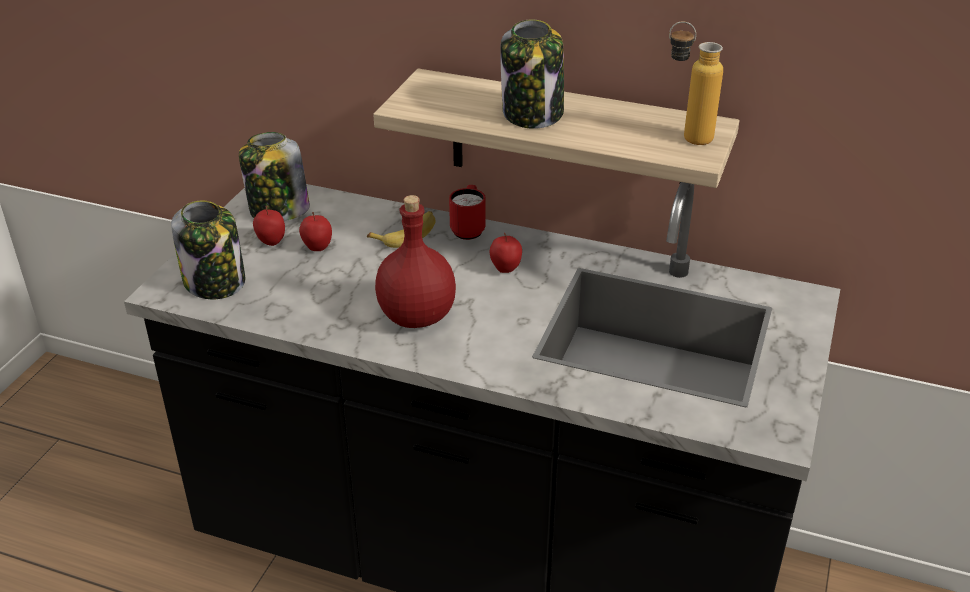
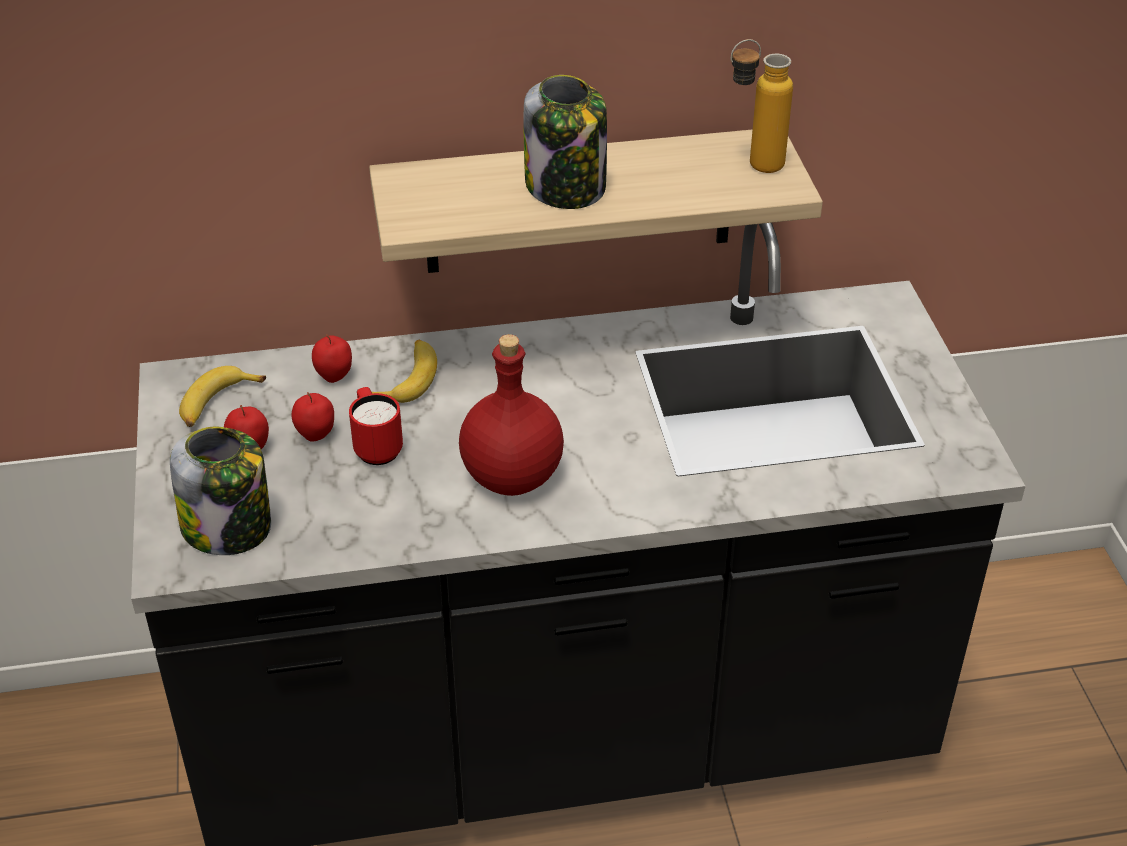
camera: 30 degrees left, 5 degrees up
jar [239,132,310,221] -> banana [179,366,266,427]
red mug [449,185,486,240] -> red mug moved to [349,387,403,465]
apple [490,233,522,273] -> apple moved to [312,335,352,383]

